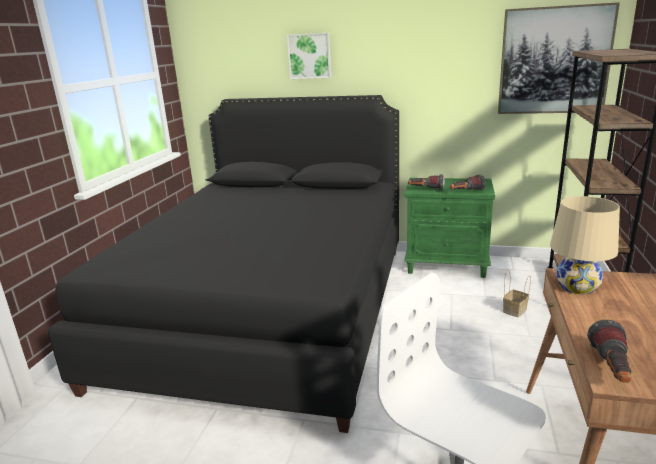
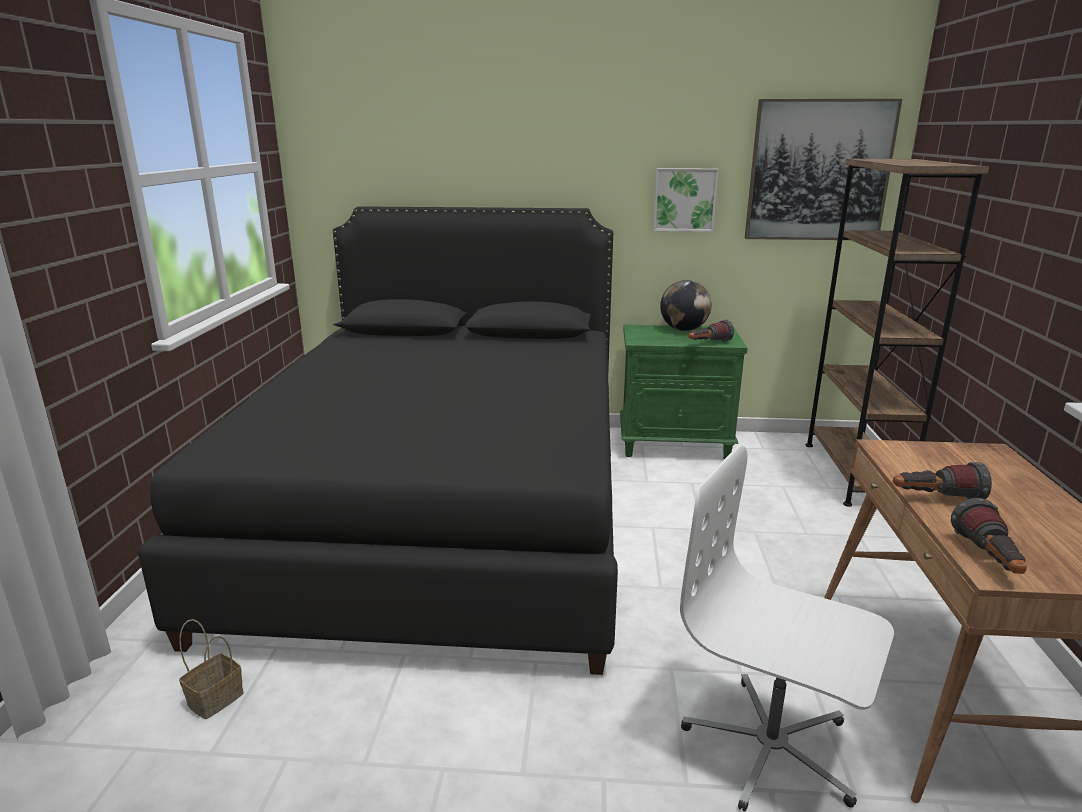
camera: 10 degrees left, 0 degrees up
picture [287,33,331,79] -> picture moved to [653,168,719,232]
flashlight [408,174,445,190] -> flashlight moved to [893,462,992,499]
basket [503,270,531,317] -> basket moved to [179,619,244,719]
beige table lamp [550,196,620,294] -> none
none -> globe [660,280,711,331]

